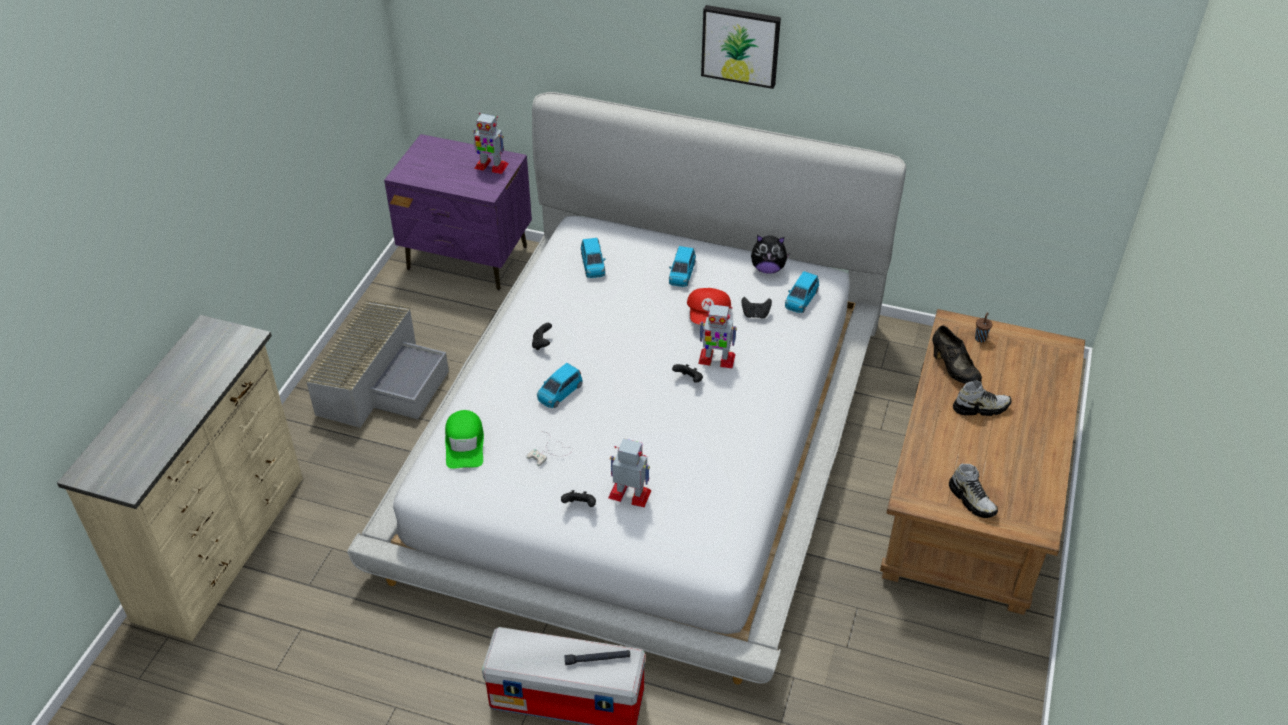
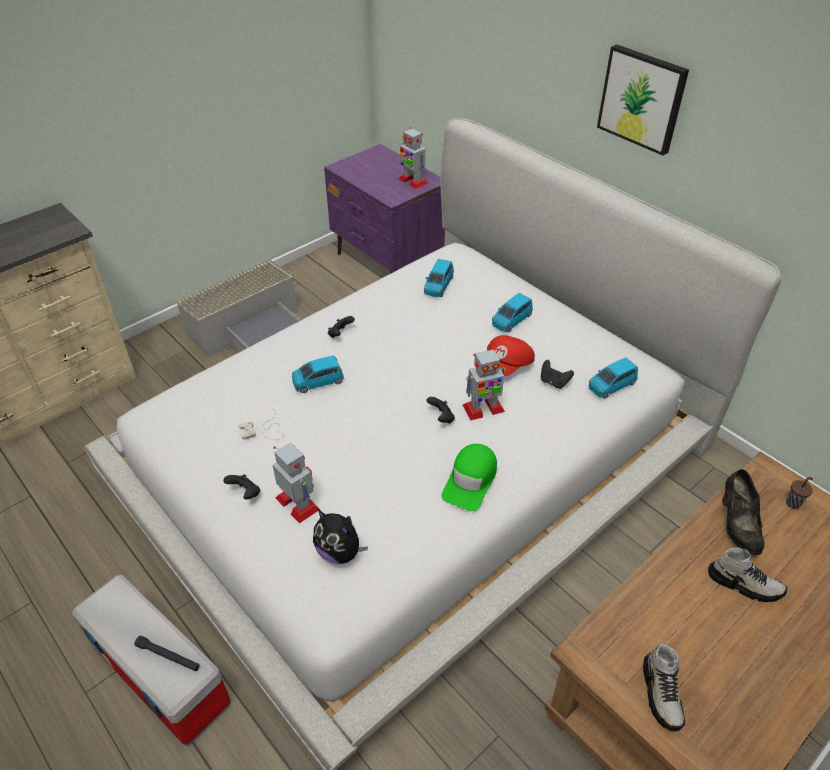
camera: 30 degrees right, 0 degrees up
green cap [445,410,484,469] -> green cap moved to [442,444,497,511]
toy robot [698,304,737,369] -> toy robot turned 60 degrees counterclockwise [463,348,505,421]
plush toy [751,235,790,274] -> plush toy moved to [313,510,368,564]

